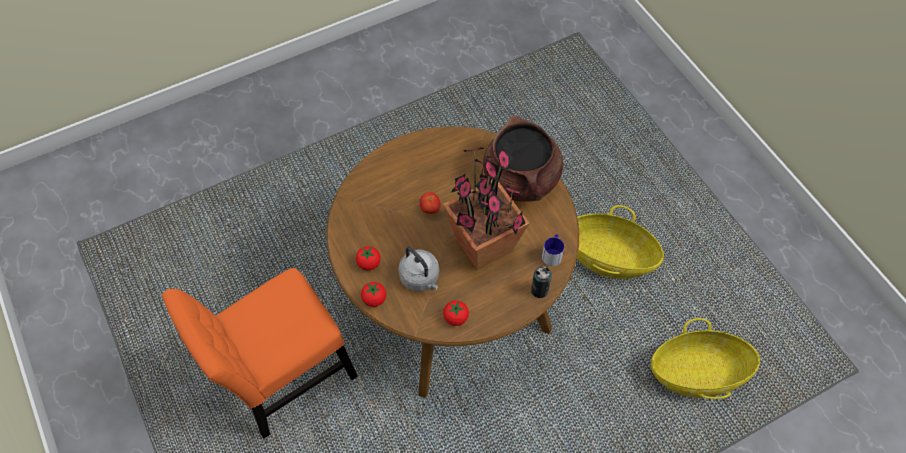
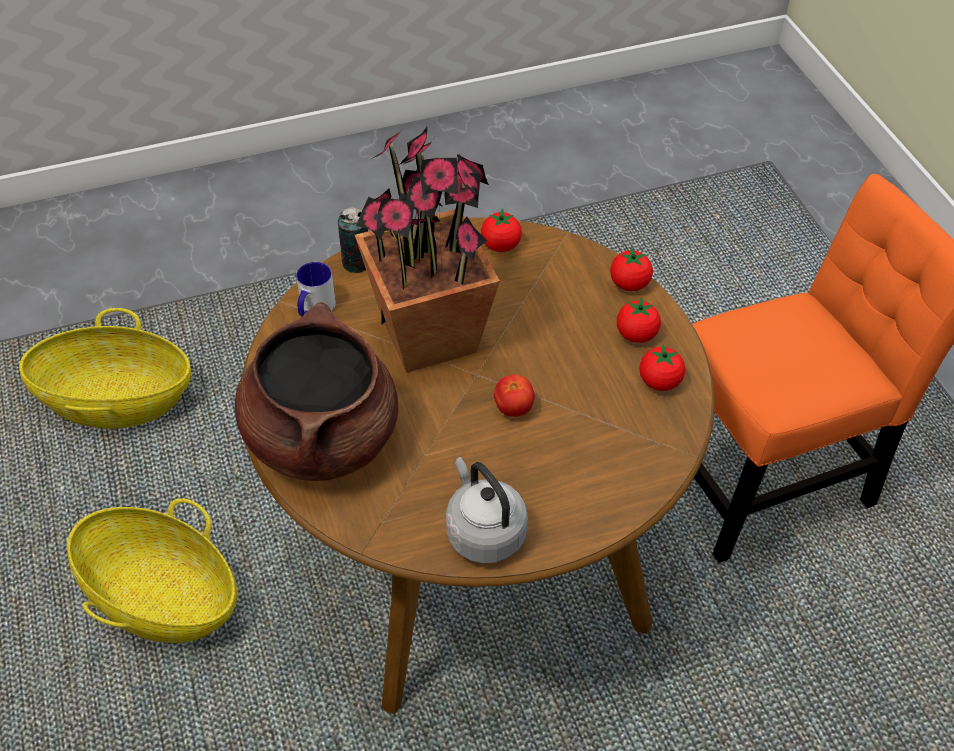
camera: 170 degrees left, 10 degrees down
grey kettle [398,247,439,291] -> grey kettle moved to [446,457,528,564]
none -> tomato [639,344,685,391]

